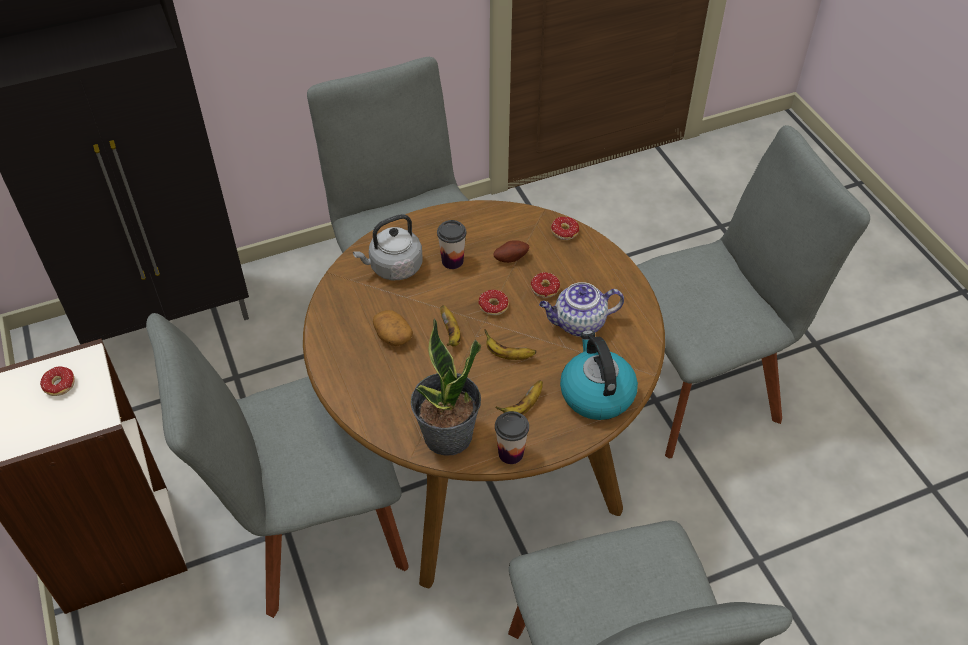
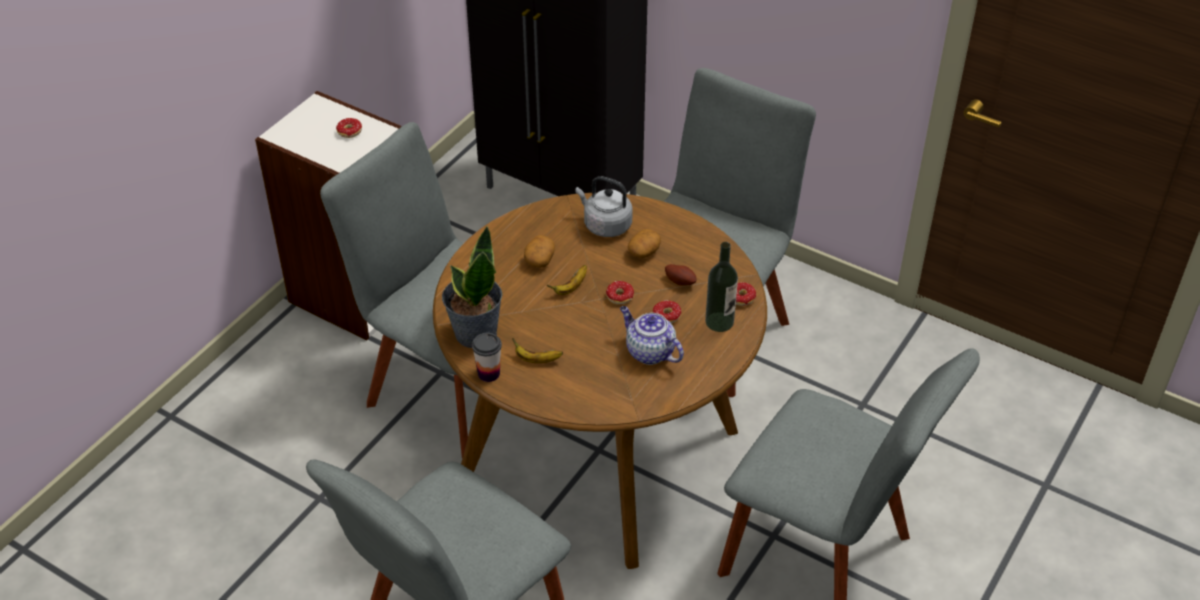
camera: 55 degrees right, 5 degrees down
cup [437,220,467,269] -> potato [628,229,661,258]
banana [484,329,536,360] -> none
kettle [560,330,638,420] -> none
none -> bottle [705,242,738,332]

